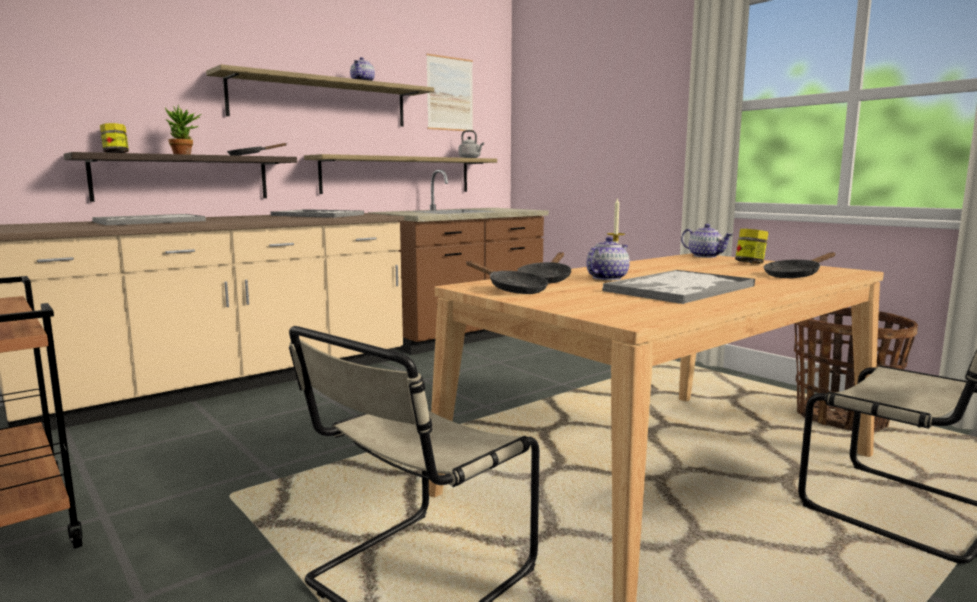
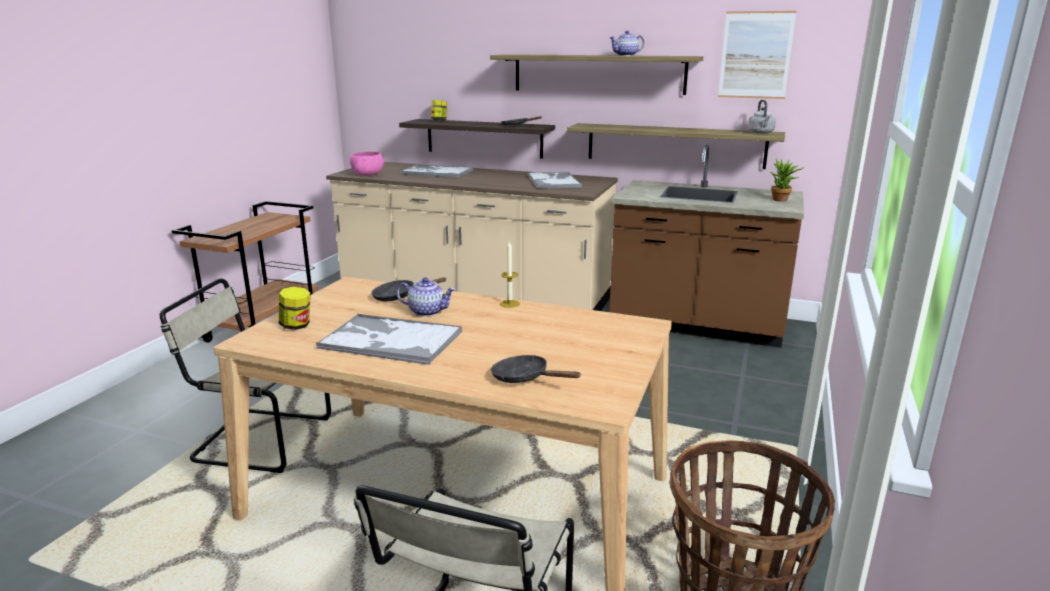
camera: 60 degrees right, 10 degrees up
potted plant [165,105,202,155] -> potted plant moved to [771,159,805,202]
black frying pan [466,261,548,294] -> none
teapot [681,224,733,258] -> none
jar [735,229,769,264] -> jar moved to [279,287,310,330]
none -> pink bowl [350,151,384,176]

